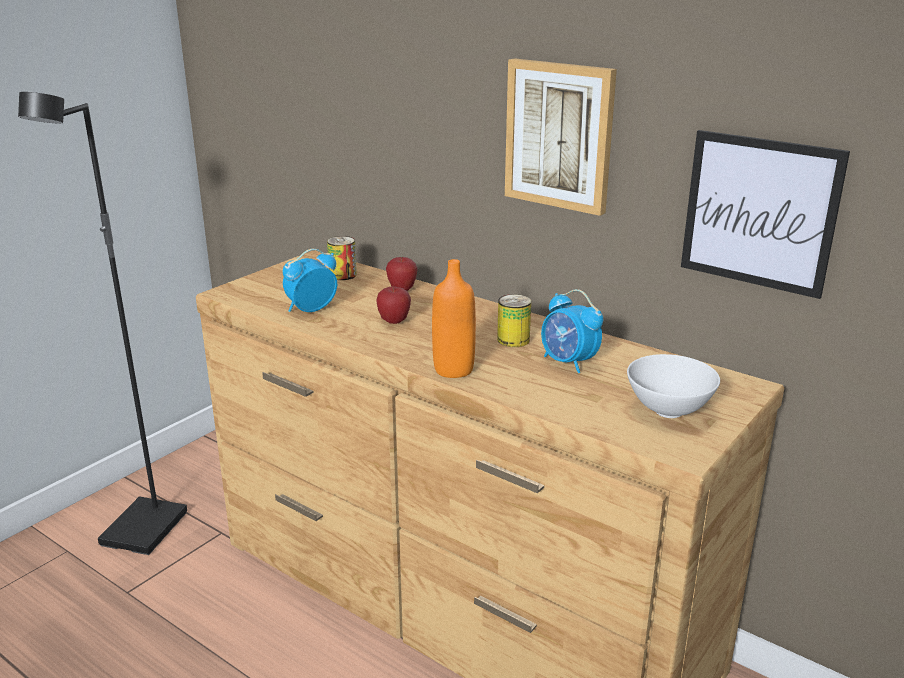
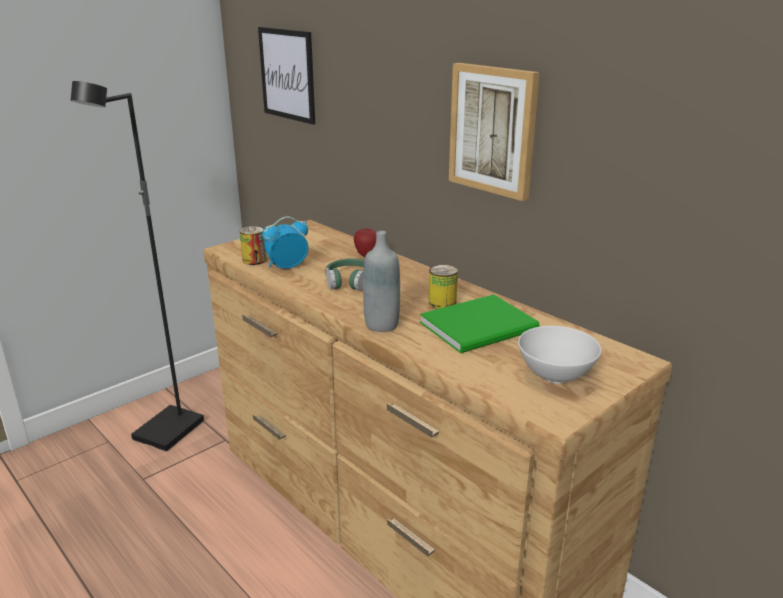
camera: 10 degrees right, 0 degrees up
can [327,236,357,280] -> can moved to [240,226,267,265]
apple [376,286,411,324] -> green headphones [325,259,364,290]
orange bottle [432,259,476,378] -> grey bottle [363,231,400,332]
alarm clock [541,289,603,373] -> green book [420,294,540,353]
picture [681,130,850,299] -> picture moved to [258,27,315,125]

